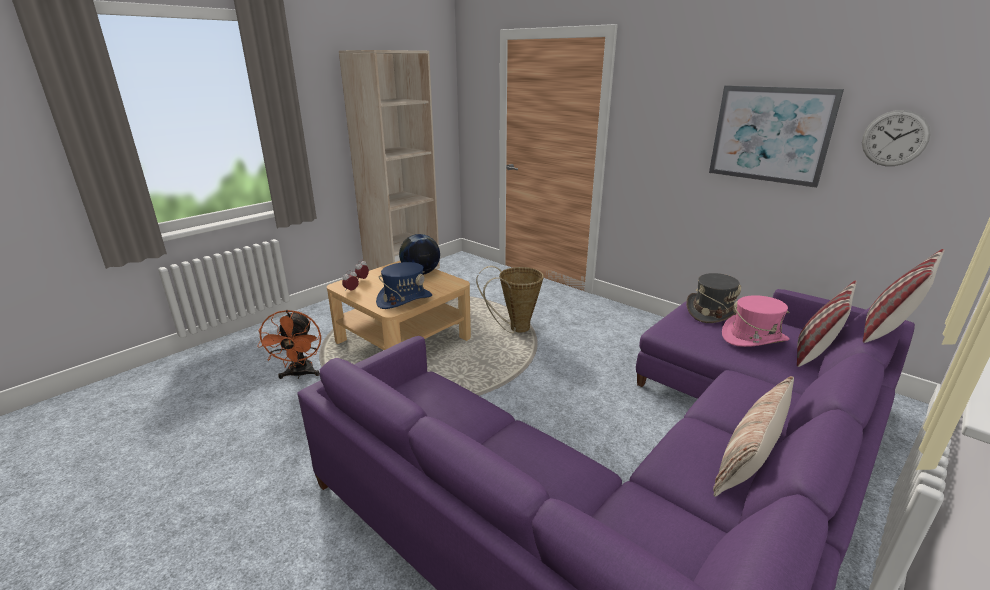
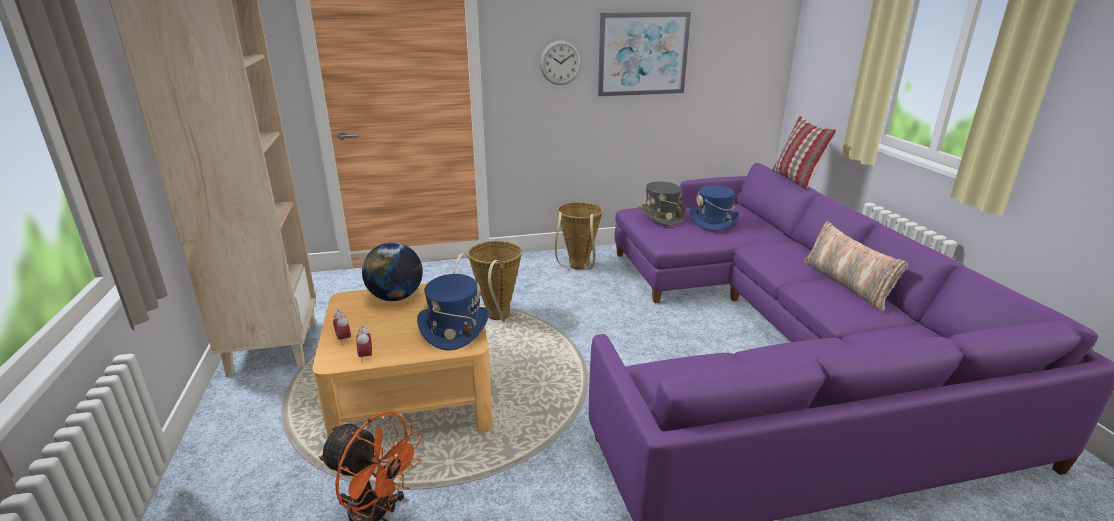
camera: 55 degrees left, 0 degrees up
pink hat [722,295,790,347] -> blue hat [690,185,739,231]
pillow [797,280,857,367] -> none
wall clock [862,110,931,166] -> wall clock moved to [540,40,582,85]
none -> basket [555,202,603,270]

